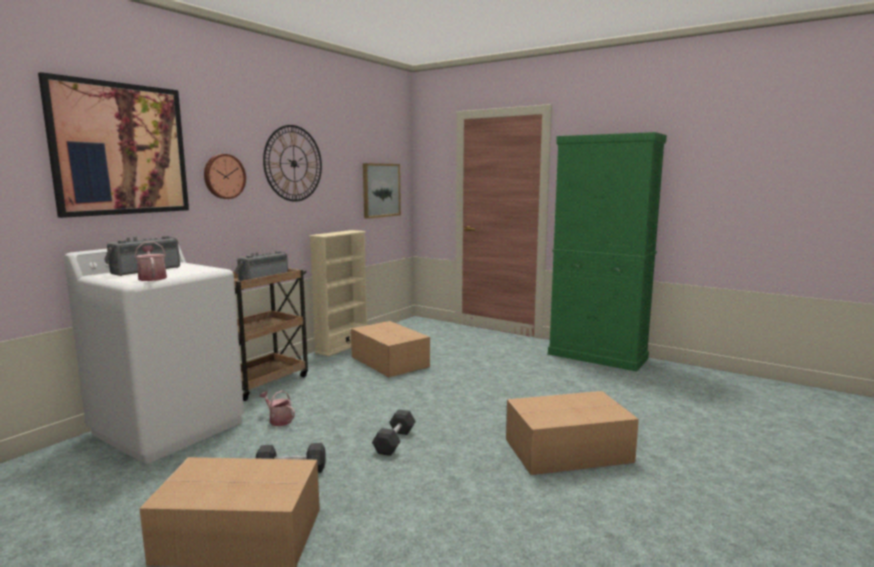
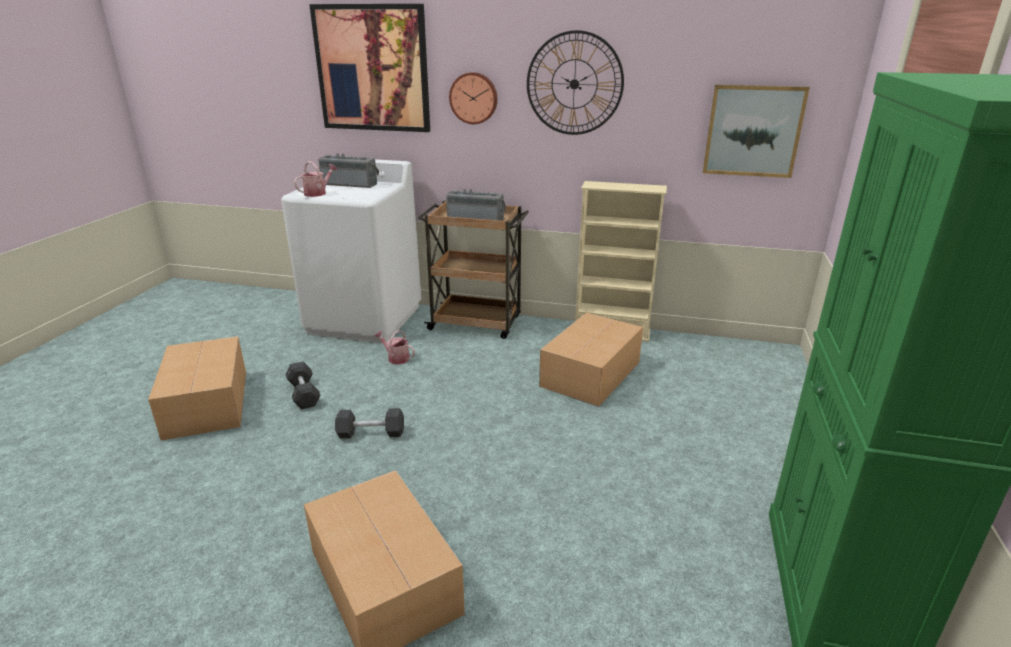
camera: 70 degrees right, 15 degrees up
watering can [259,390,295,426] -> watering can turned 75 degrees counterclockwise [374,330,415,364]

